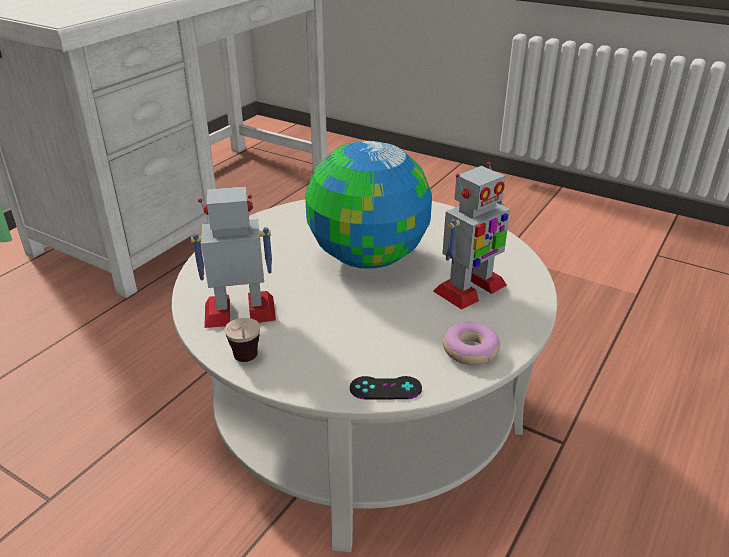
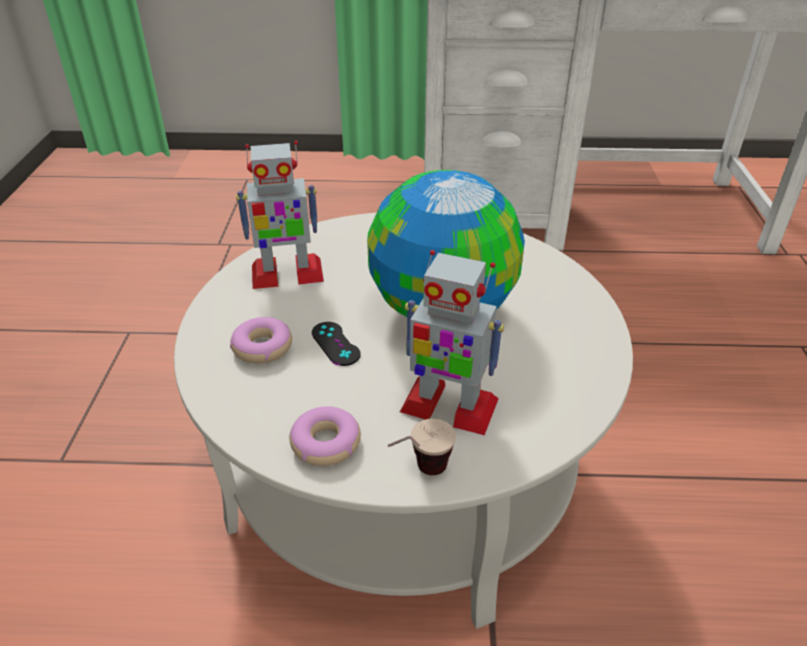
camera: 60 degrees right, 5 degrees up
toy robot [191,186,276,328] -> toy robot turned 120 degrees clockwise [236,141,324,289]
cup [224,318,260,362] -> cup moved to [388,419,456,475]
black game controller [350,376,422,399] -> black game controller moved to [312,322,361,366]
none -> donut [230,317,292,364]

